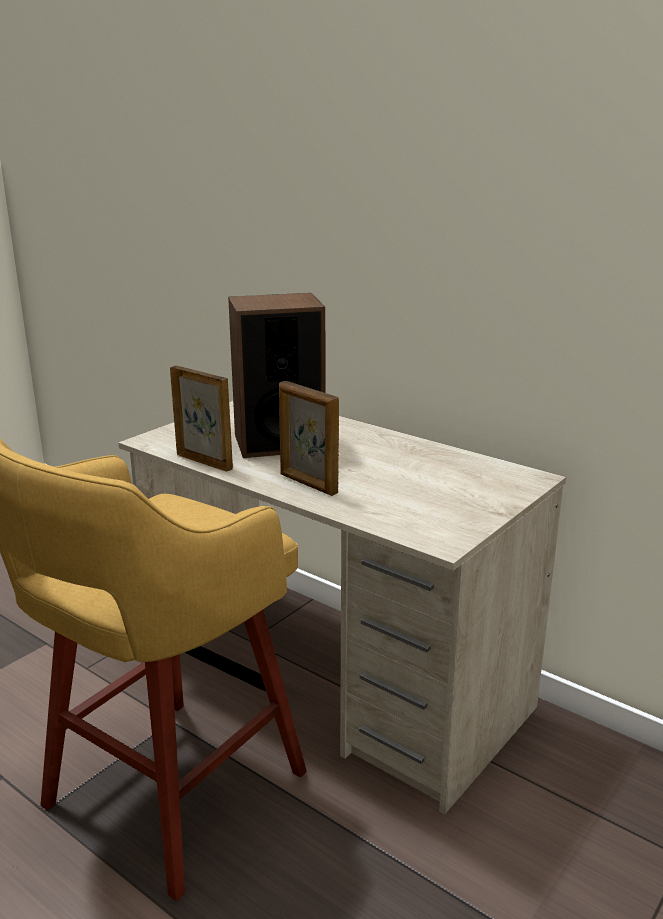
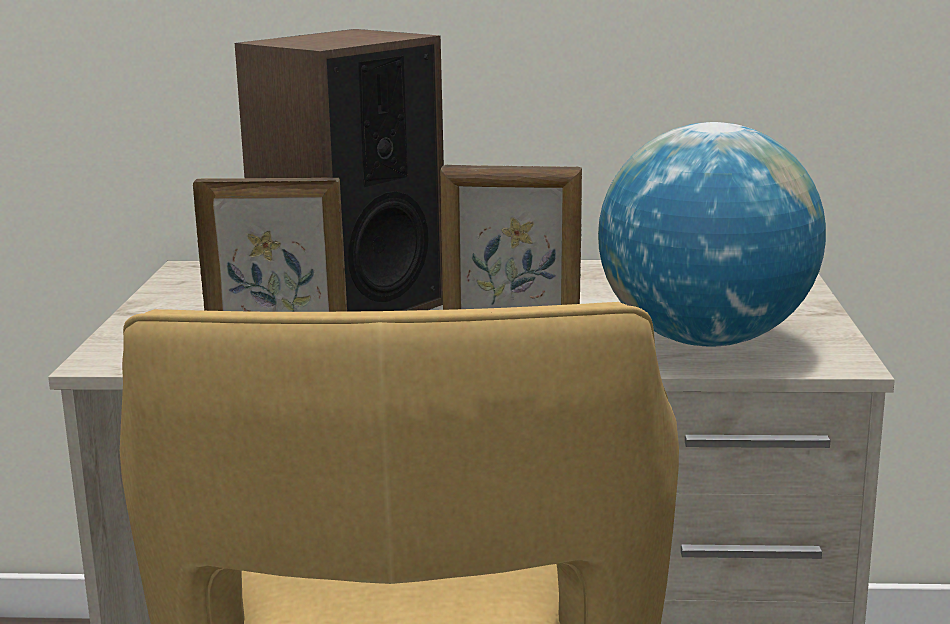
camera: 35 degrees left, 5 degrees down
none -> globe [598,122,826,346]

